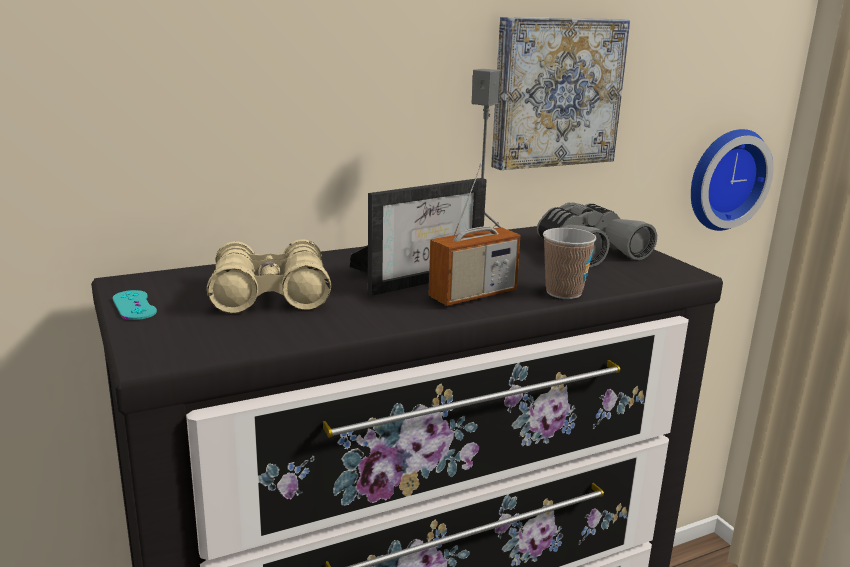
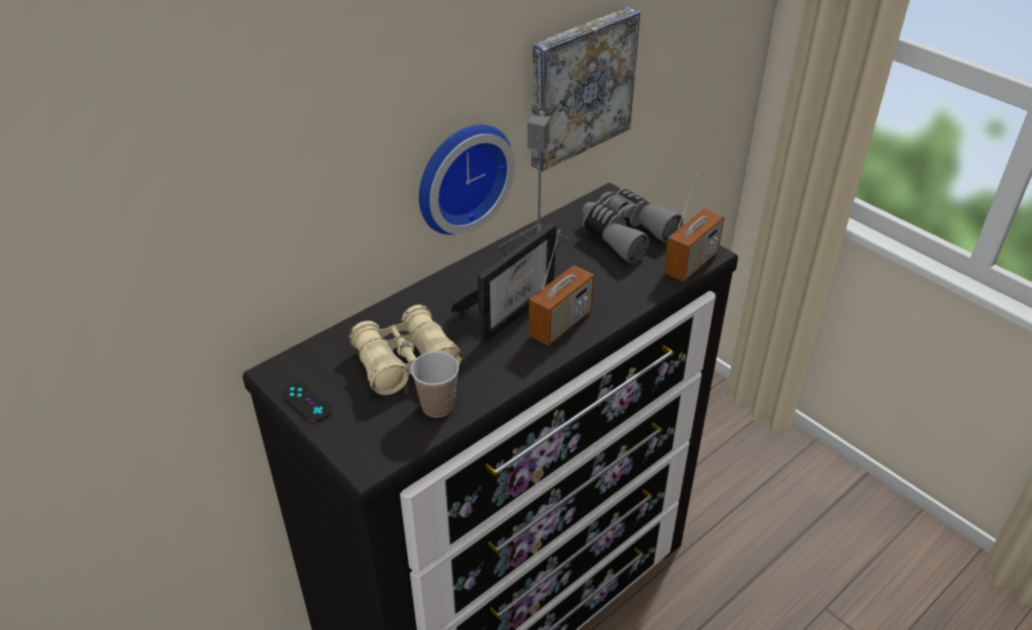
camera: 15 degrees left, 20 degrees up
turquoise game controller [113,290,157,320] -> black game controller [282,383,332,422]
cup [543,228,597,299] -> cup moved to [411,352,459,418]
wall clock [691,129,773,231] -> wall clock moved to [419,125,515,235]
none -> radio [664,173,724,282]

